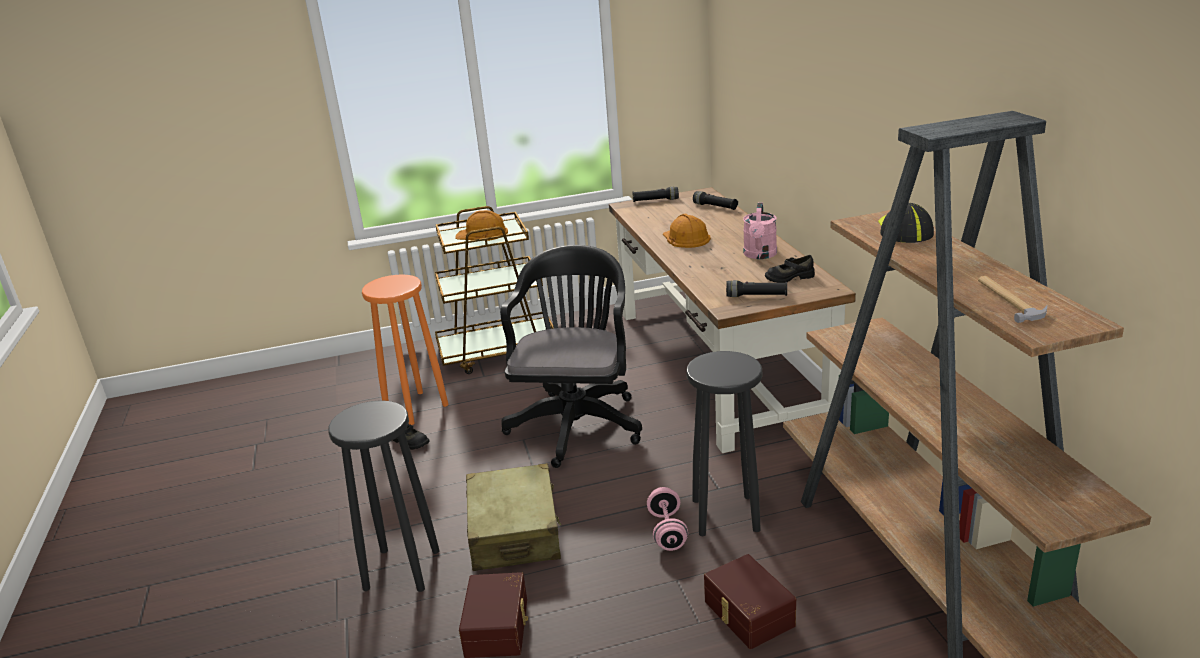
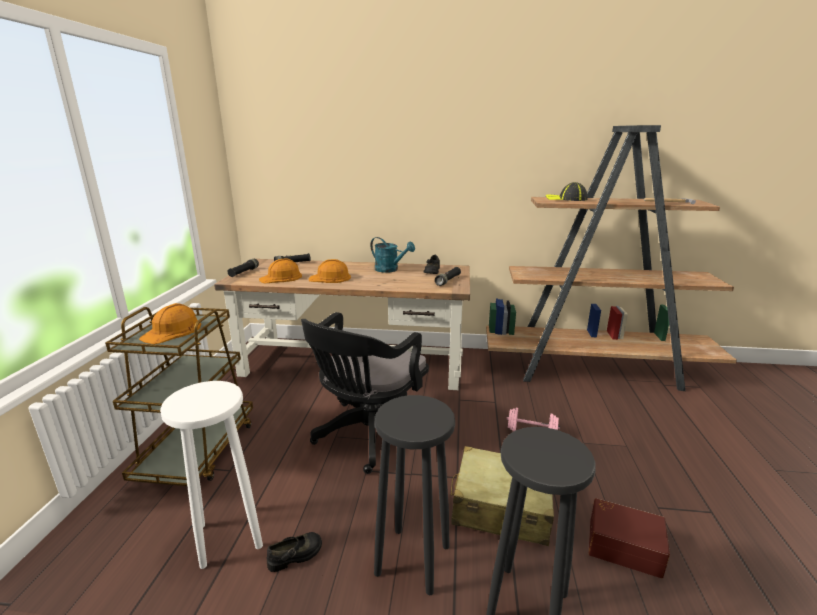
camera: 70 degrees left, 5 degrees down
orange stool [362,274,449,425] -> white stool [160,381,263,569]
black office chair [500,245,642,468] -> black office chair turned 90 degrees counterclockwise [301,312,429,474]
black stool [686,351,762,536] -> black stool moved to [374,395,455,595]
brown storage box [704,554,796,649] -> none
pink watering can [743,203,777,259] -> turquoise watering can [370,237,415,273]
none -> orange hard hat [259,258,302,283]

